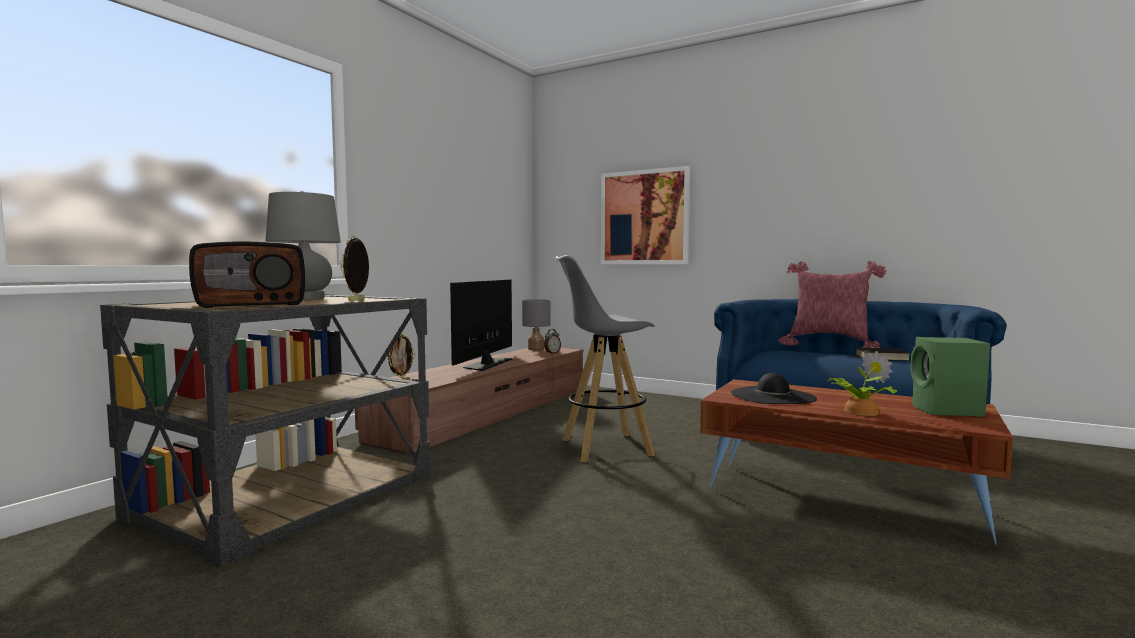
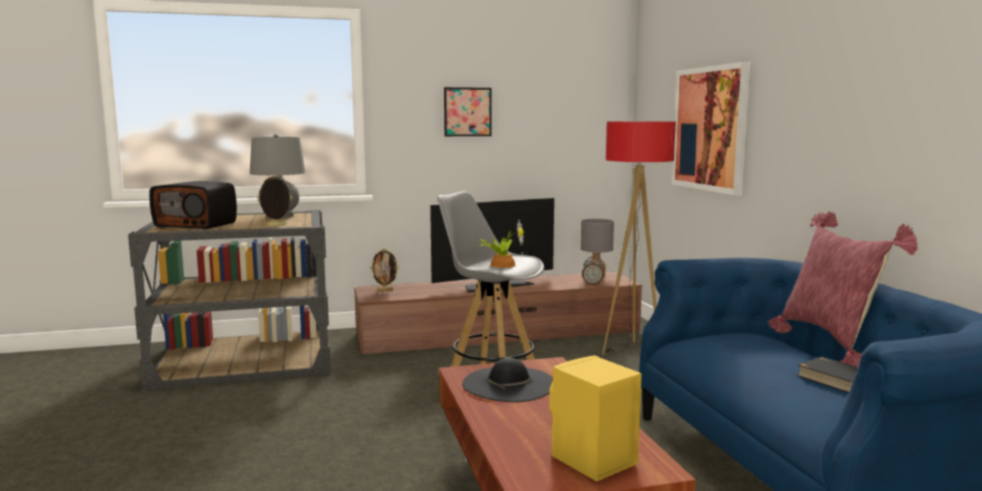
camera: 45 degrees right, 5 degrees up
potted plant [828,351,897,416] -> potted plant moved to [479,219,524,268]
green speaker [910,337,990,417] -> yellow speaker [549,355,642,482]
none -> picture [444,87,492,136]
none -> floor lamp [602,122,676,355]

